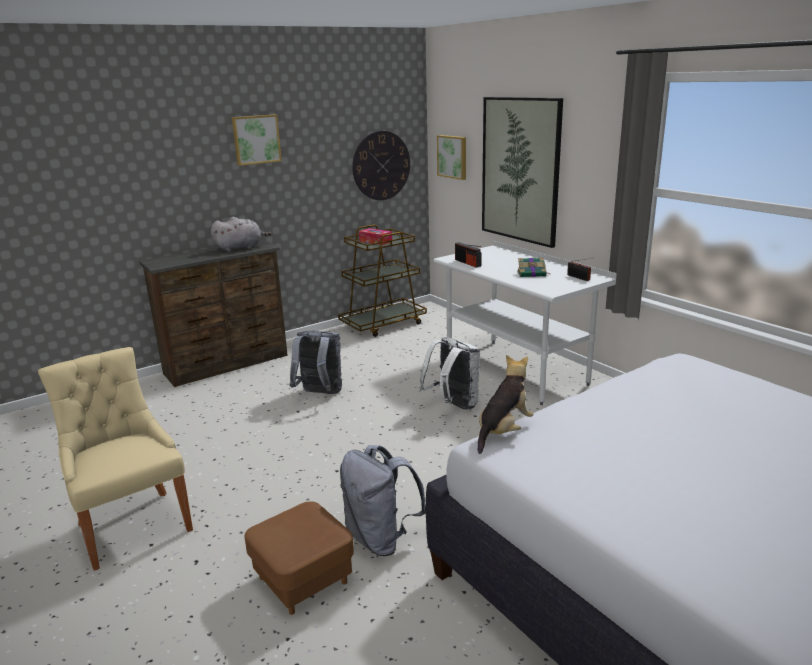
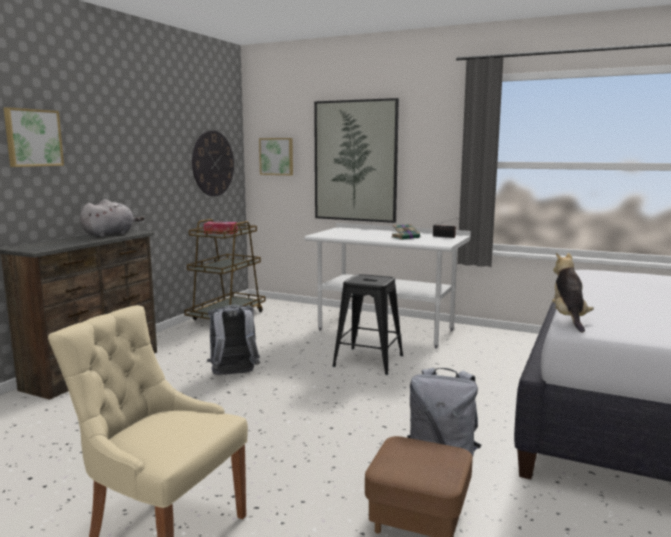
camera: 30 degrees left, 10 degrees down
picture [232,115,282,166] -> picture moved to [4,107,64,167]
white backpack [419,337,480,410] -> black stool [332,274,403,375]
radio [455,242,482,267] -> none

